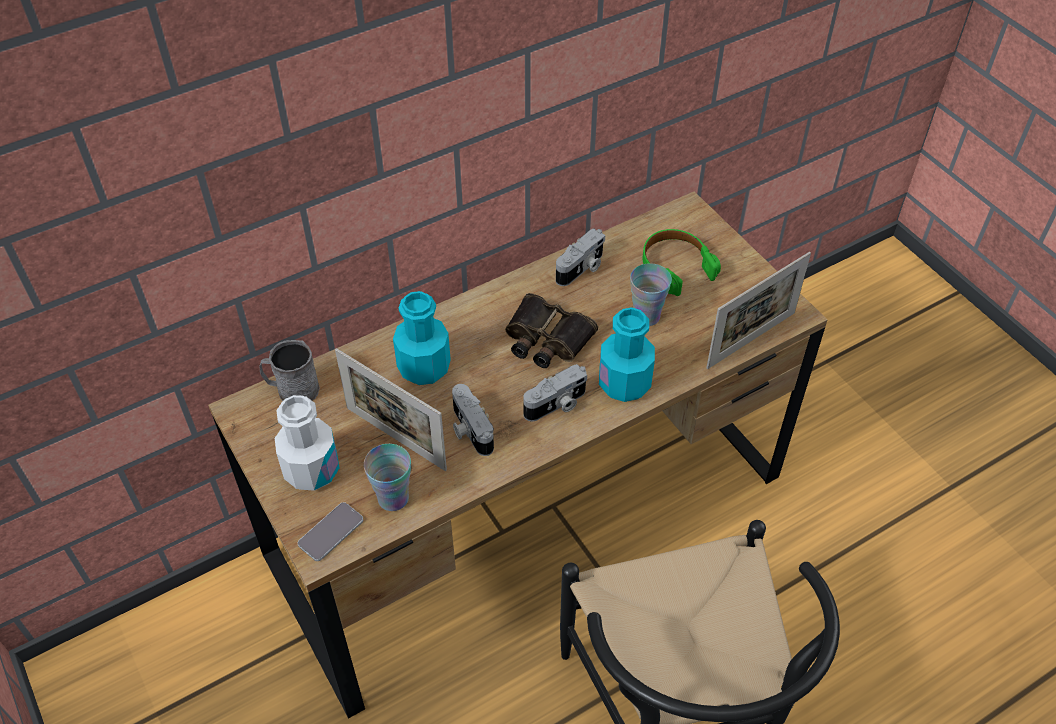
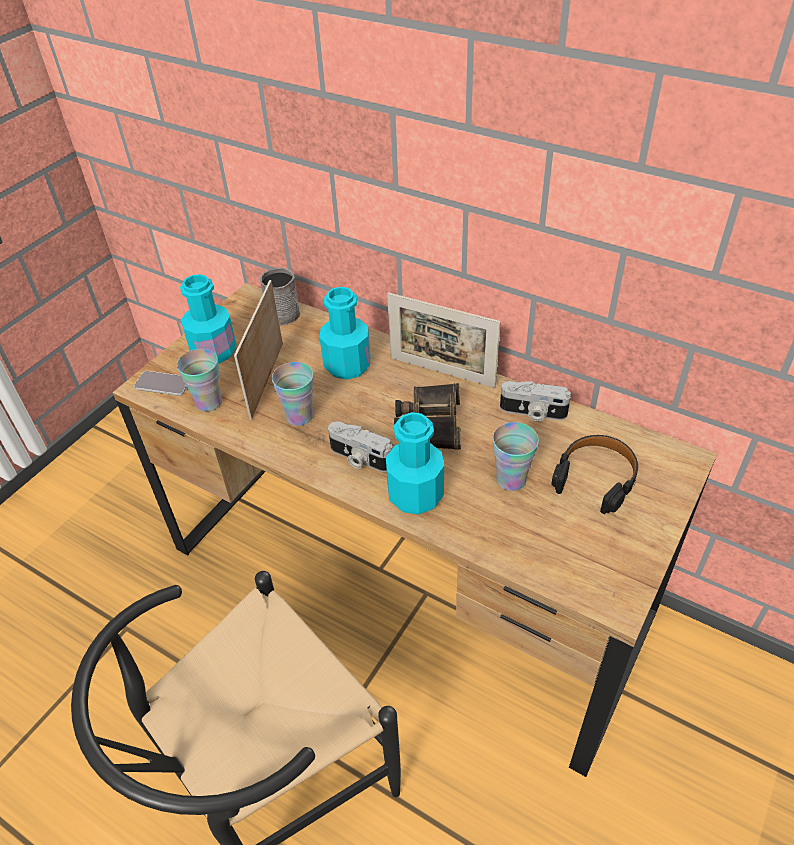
camera: 65 degrees right, 5 degrees down
white bottle [275,395,339,491] -> turquoise bottle [180,274,237,364]
camera [452,384,494,456] -> cup [272,362,314,426]
green headphones [643,229,721,296] -> black headphones [551,435,638,514]
picture frame [706,252,811,369] -> picture frame moved to [387,293,500,388]

